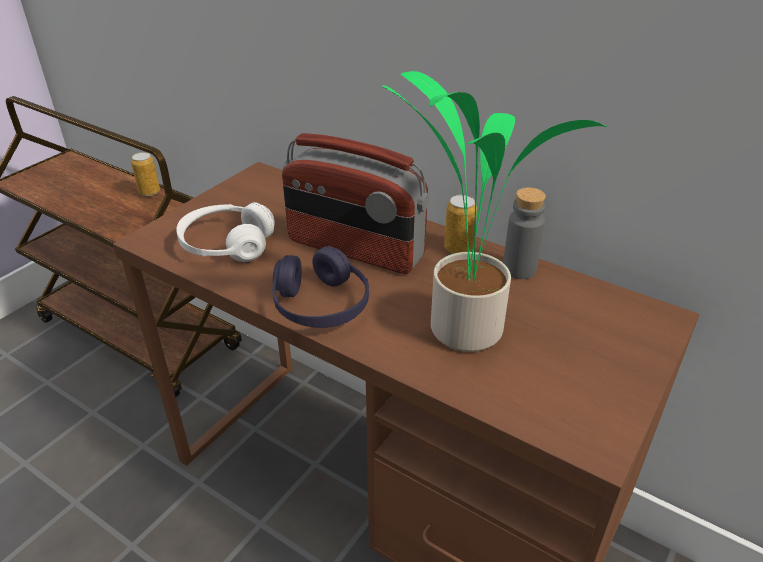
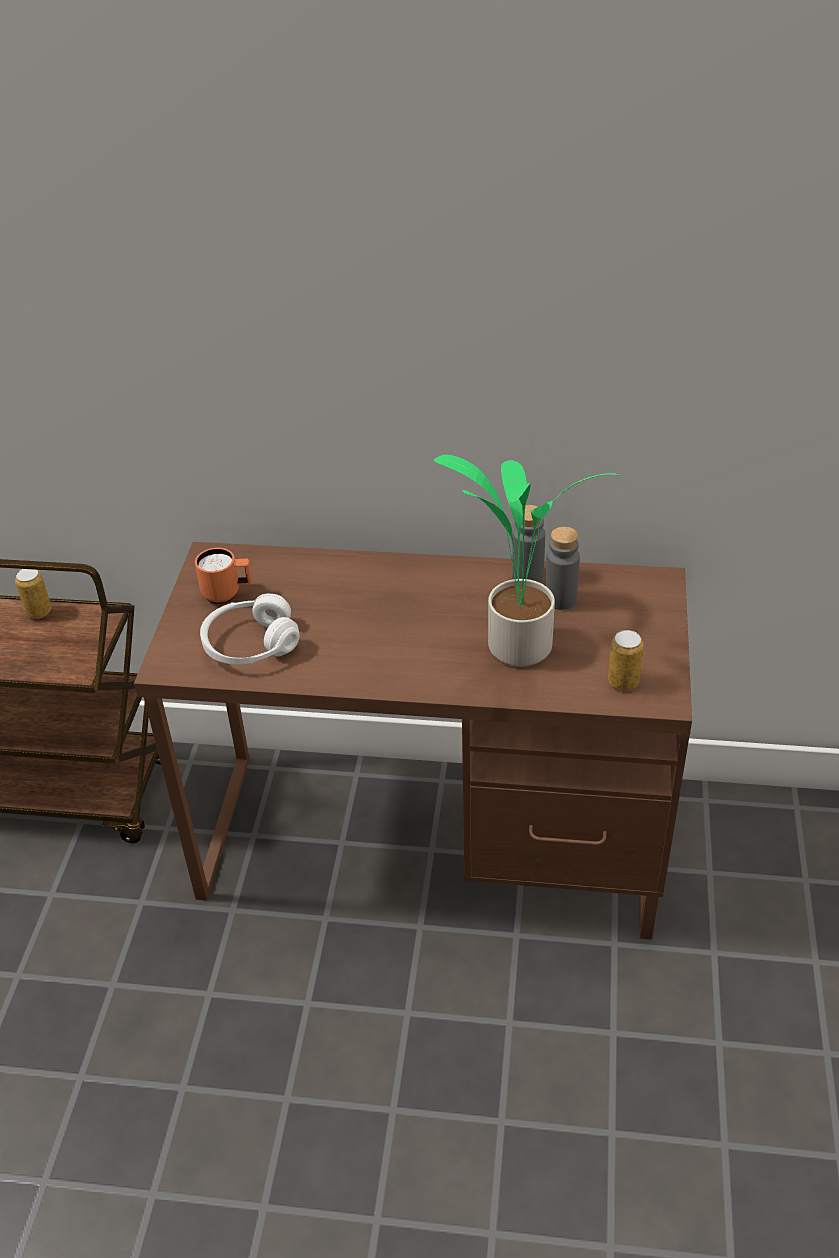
camera: 25 degrees left, 5 degrees up
purple headphones [272,246,369,328] -> none
radio [282,133,430,274] -> none
can [444,195,477,254] -> can moved to [608,630,644,690]
none -> orange mug [195,548,253,604]
none -> grey bottle [545,527,580,610]

